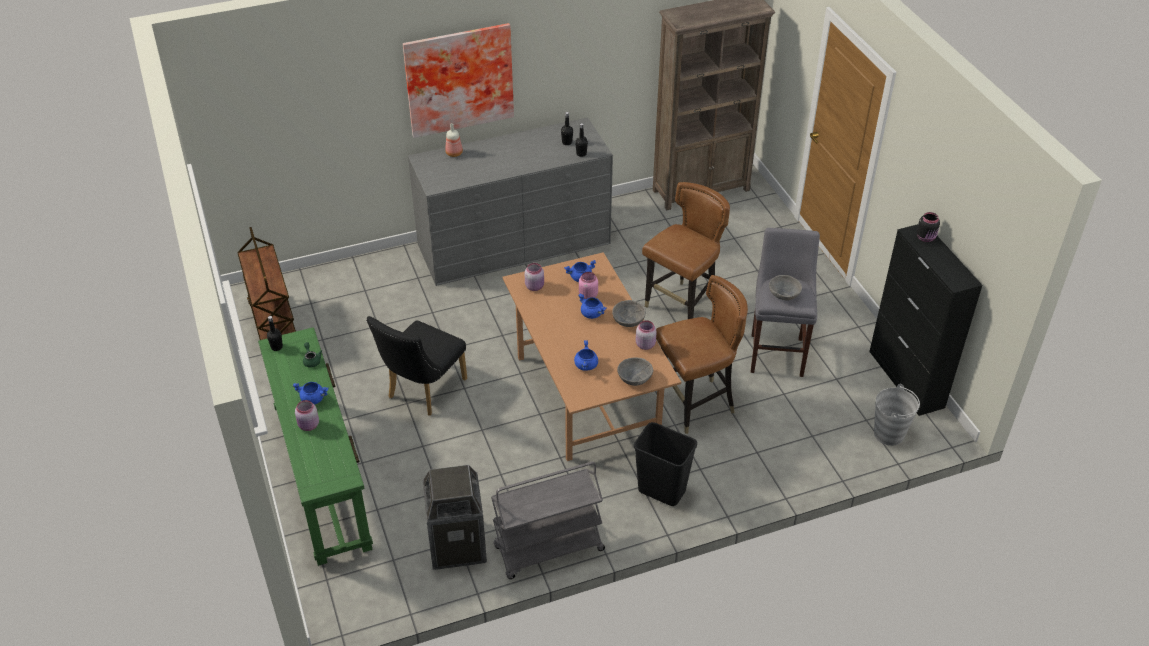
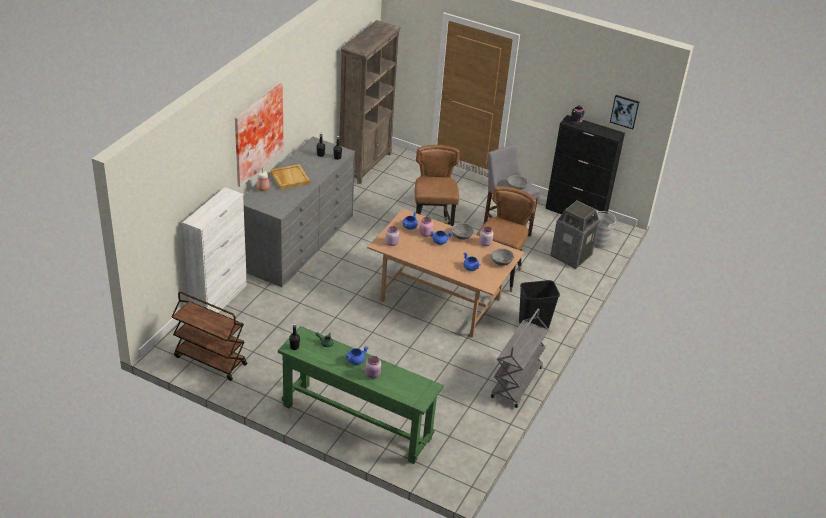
camera: 45 degrees left, 5 degrees down
black chair [366,316,467,416] -> none
trash can [423,465,487,570] -> trash can moved to [550,201,600,269]
none -> white cabinet [182,187,247,313]
none -> beige tray [270,164,310,190]
none -> picture [610,95,639,129]

